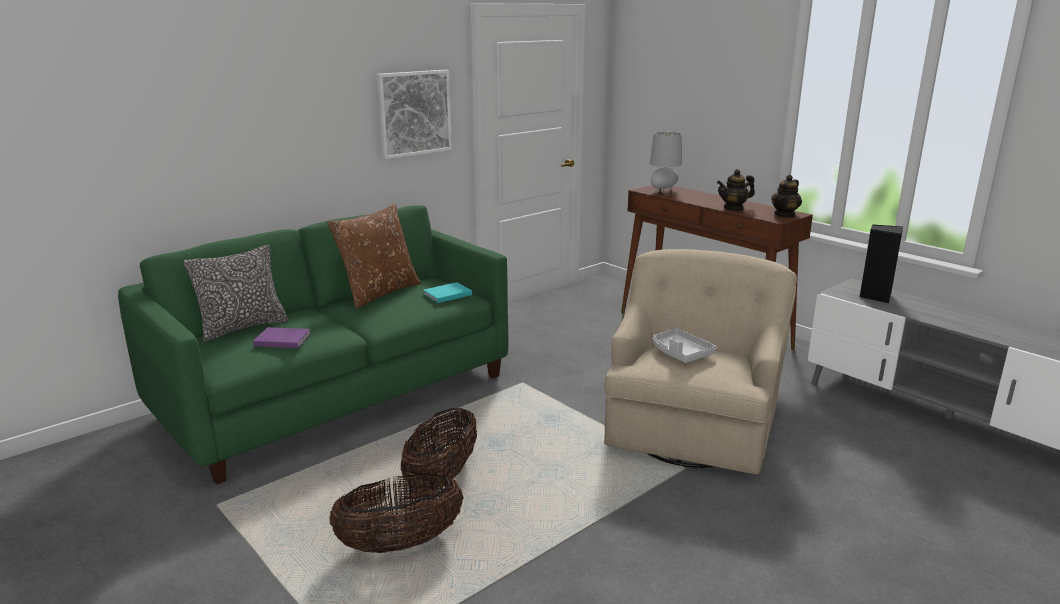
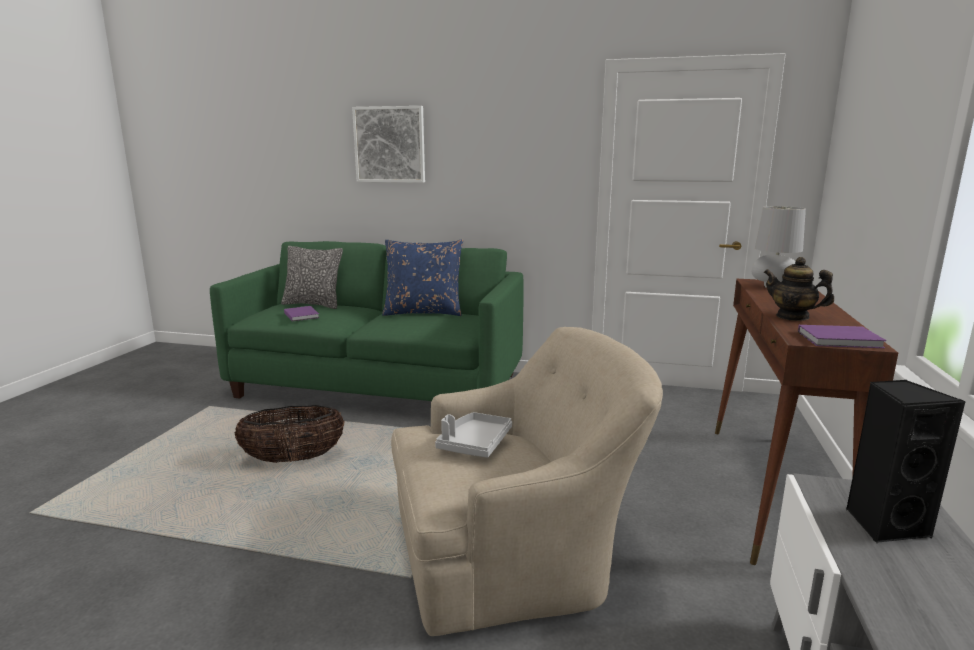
camera: 55 degrees right, 5 degrees down
brown pillow [327,203,421,309] -> blue pillow [382,240,463,316]
basket [329,473,464,553] -> none
picture [377,70,452,159] -> picture moved to [352,106,425,183]
turquoise book [423,282,472,303] -> none
teapot [771,175,802,218] -> purple book [798,325,886,348]

